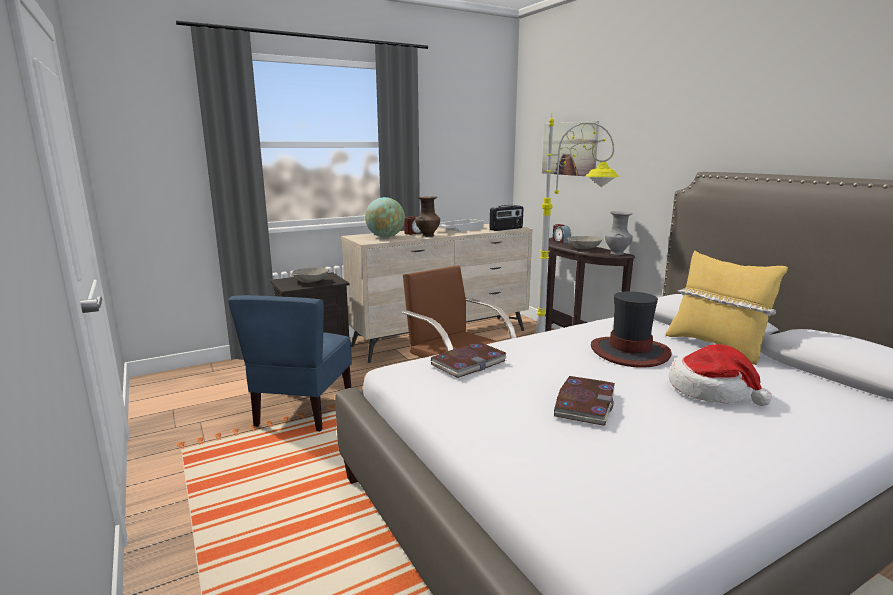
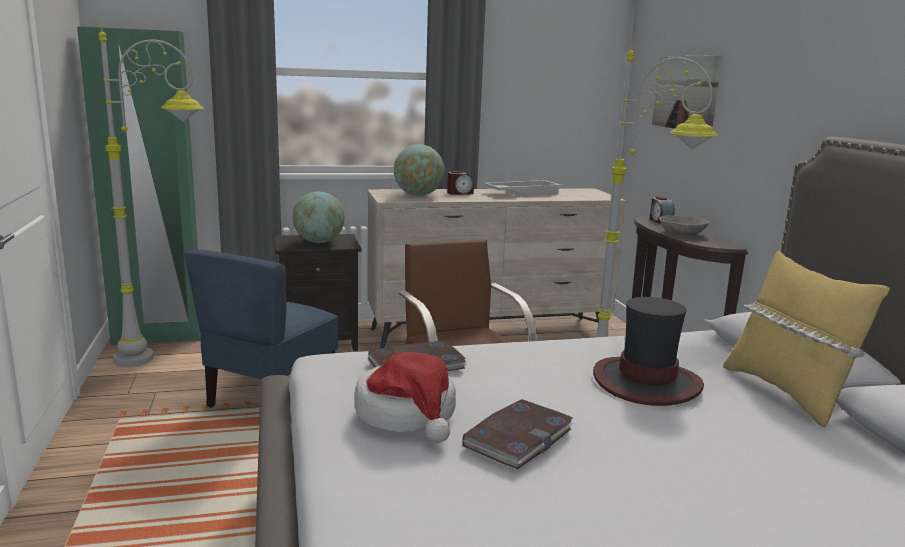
camera: 15 degrees right, 0 degrees up
grey bowl [292,267,329,283] -> globe [292,192,345,243]
brown vase [415,196,440,237] -> none
radio [490,205,523,231] -> none
grey vase [605,211,633,255] -> none
hat [669,344,772,406] -> hat moved to [354,352,456,443]
none -> green wardrobe [77,26,200,345]
none -> grey floor lamp [99,24,204,367]

